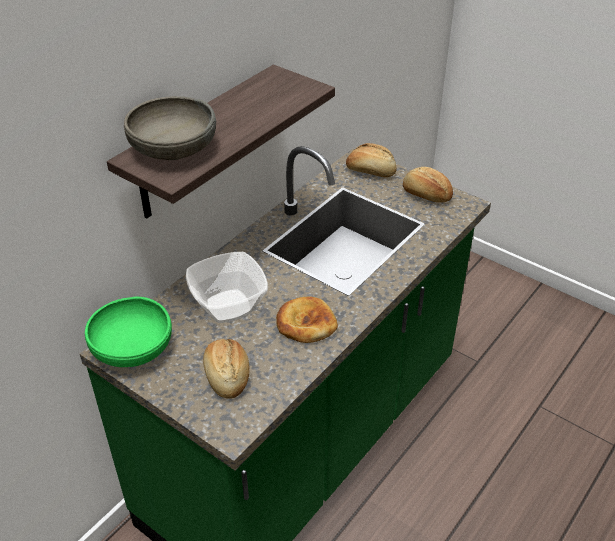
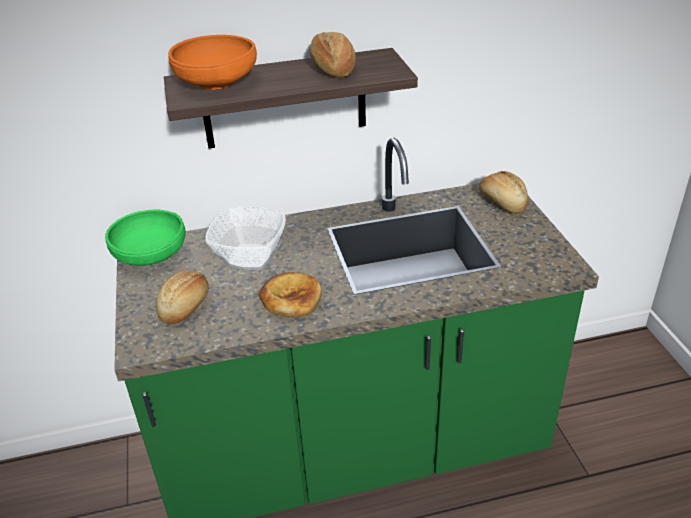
camera: 40 degrees right, 5 degrees down
grey bowl [124,96,216,160] -> orange bowl [168,35,257,90]
bread [403,167,453,203] -> bread moved to [309,32,356,77]

